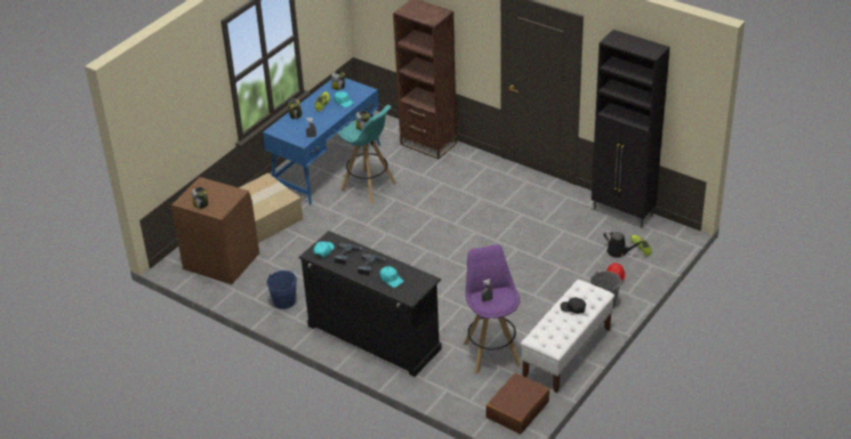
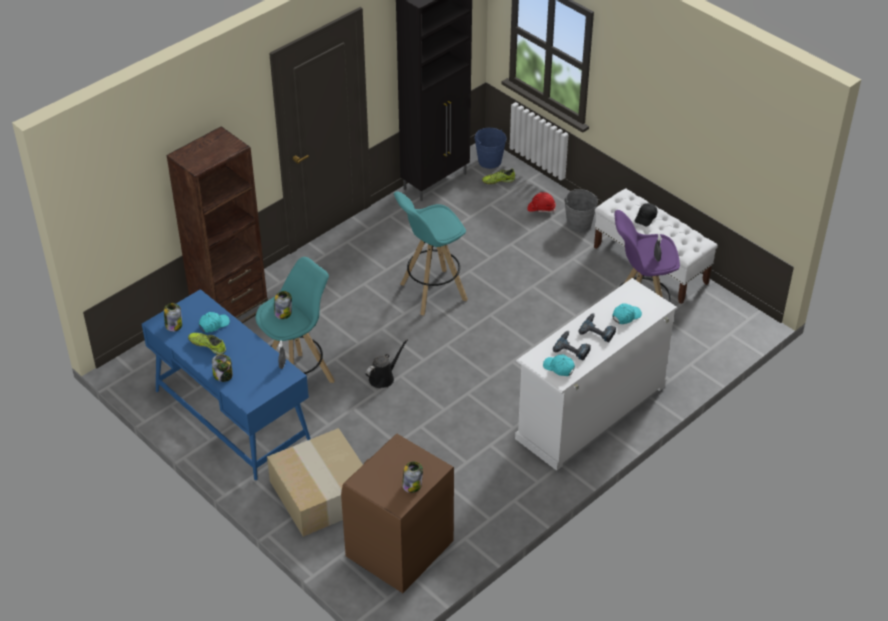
camera: 80 degrees left, 5 degrees up
blue bucket [267,270,297,309] -> blue bucket moved to [475,128,507,169]
black cabinet [299,231,442,377] -> white cabinet [515,278,678,471]
brown suitcase [486,373,550,434] -> none
black watering can [603,231,644,258] -> black watering can moved to [366,339,408,388]
none -> turquoise stool [394,192,468,316]

